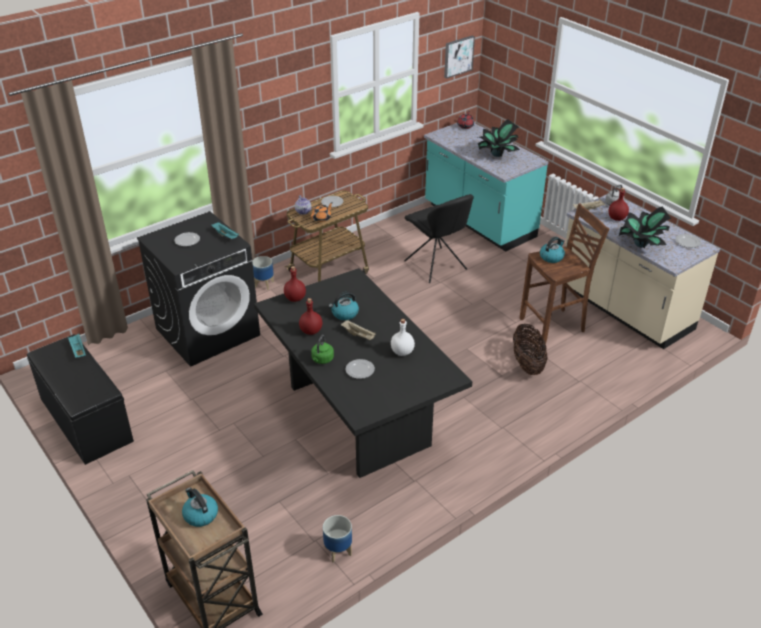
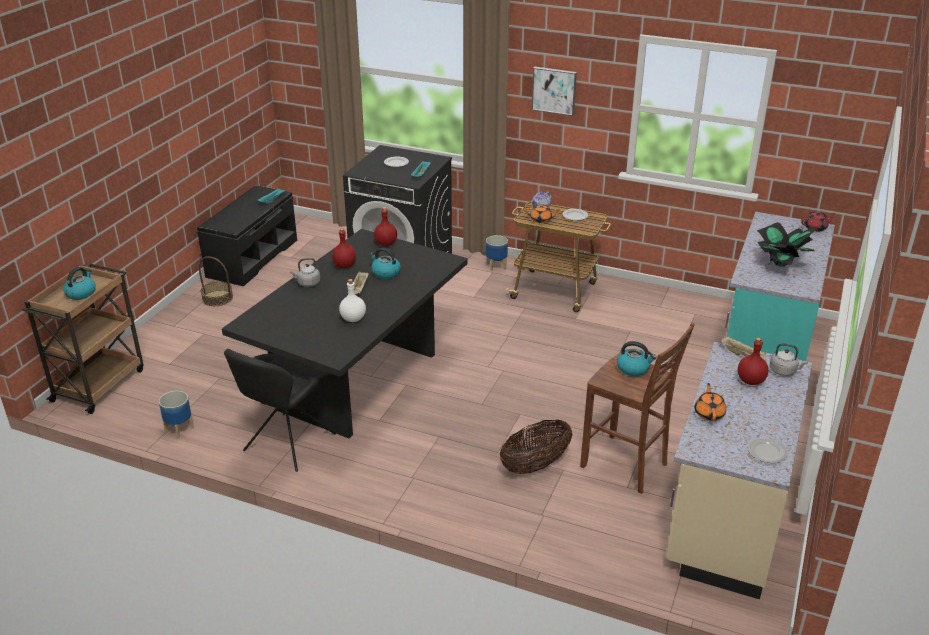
camera: 60 degrees right, 5 degrees down
green kettle [311,335,334,364] -> grey kettle [290,258,320,287]
plate [345,359,375,379] -> none
black chair [404,194,474,283] -> black chair moved to [224,349,336,472]
picture [444,35,475,79] -> picture moved to [532,67,577,116]
potted plant [619,206,671,249] -> orange teapot [694,383,726,421]
none -> basket [199,256,233,306]

